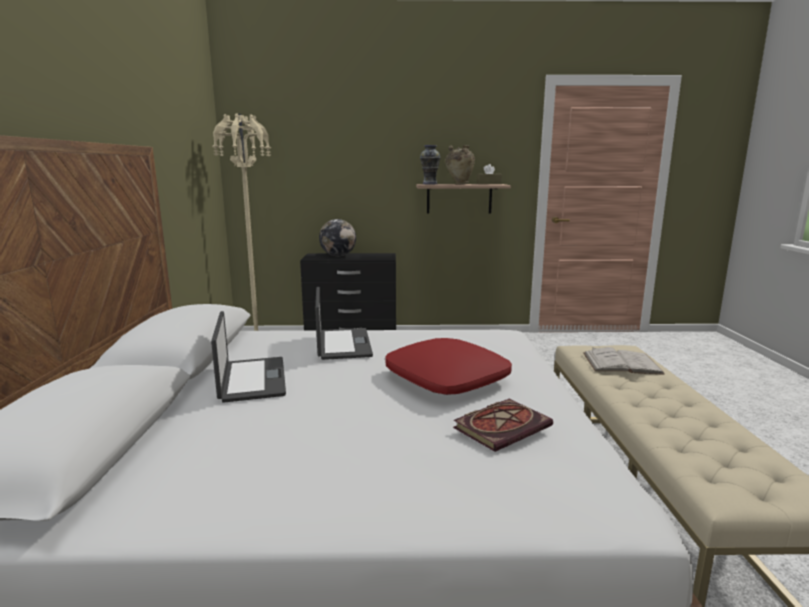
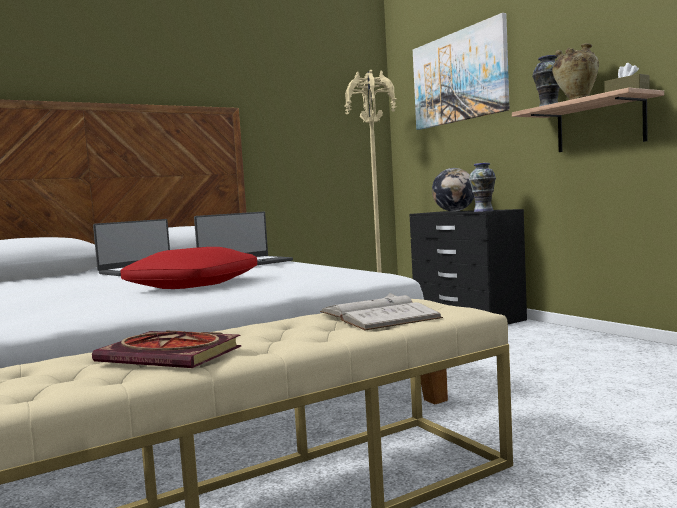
camera: 60 degrees right, 10 degrees down
book [453,399,553,452] -> book moved to [92,331,241,368]
none -> picture [413,13,510,130]
none -> vase [469,163,496,212]

